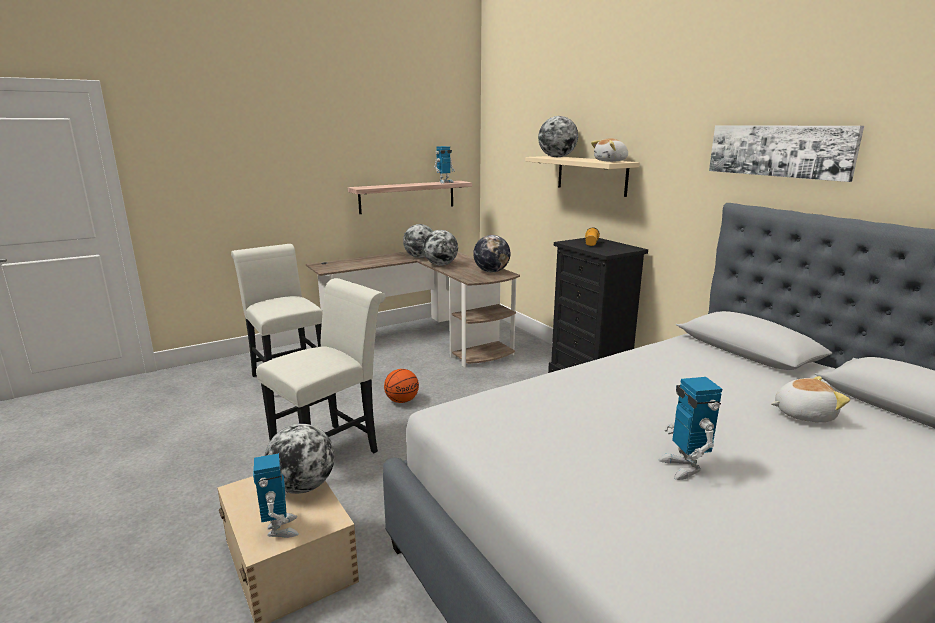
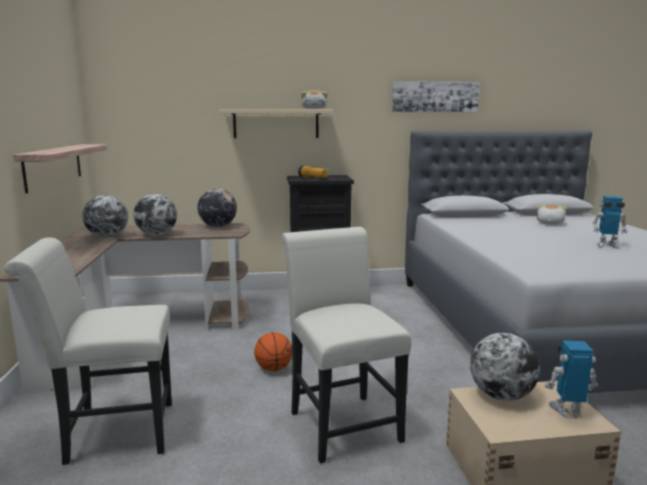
camera: 65 degrees left, 5 degrees down
toy robot [434,146,455,183] -> none
globe [538,116,578,157] -> none

